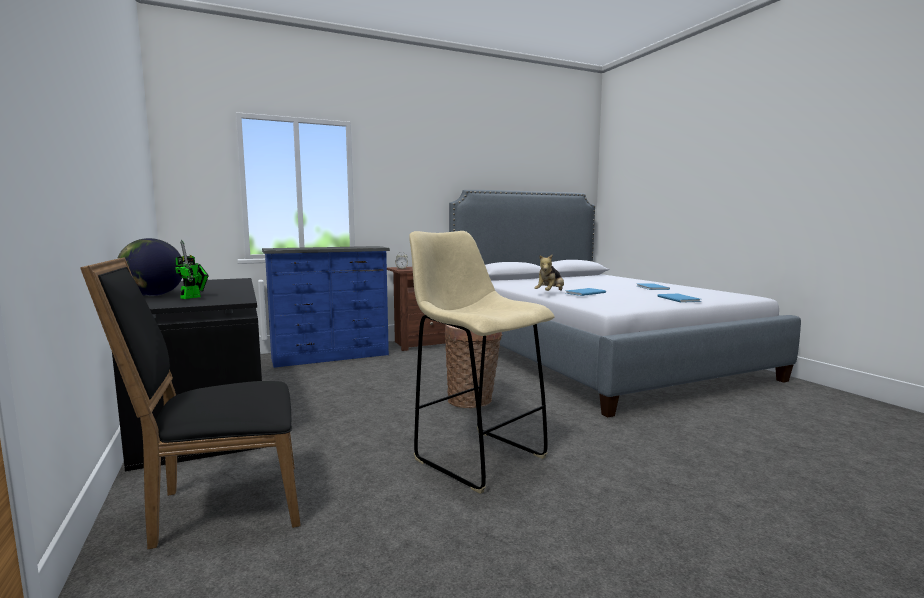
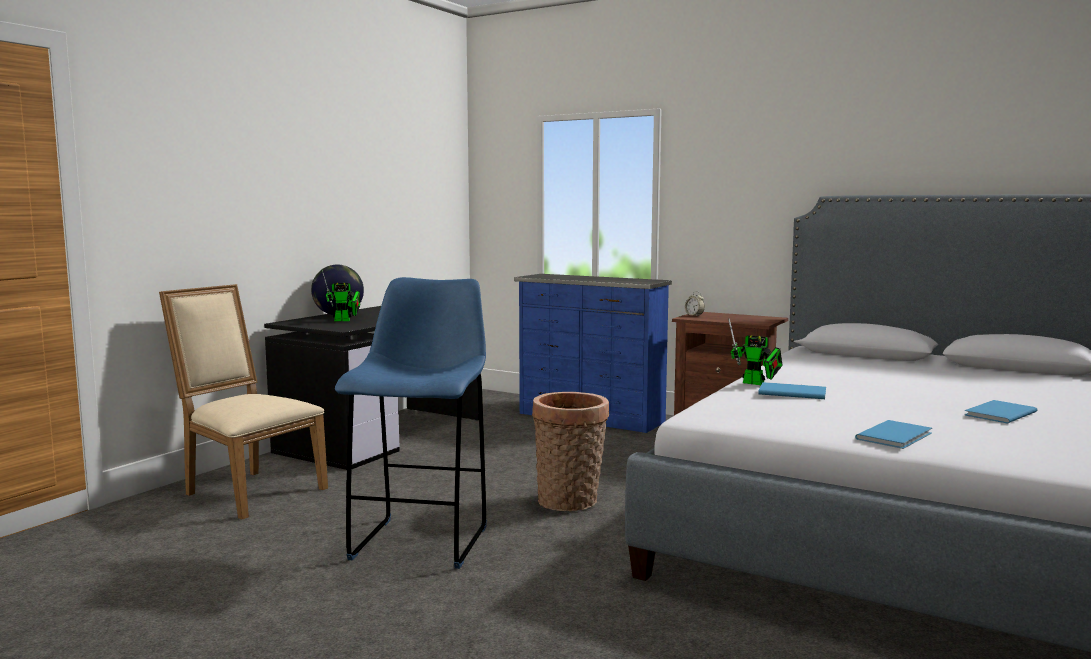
camera: 55 degrees right, 0 degrees up
black chair [80,257,301,549] -> beige chair [159,284,328,520]
beige stool [409,231,555,494] -> blue stool [335,277,487,569]
plush toy [534,254,564,291] -> toy robot [728,318,782,385]

